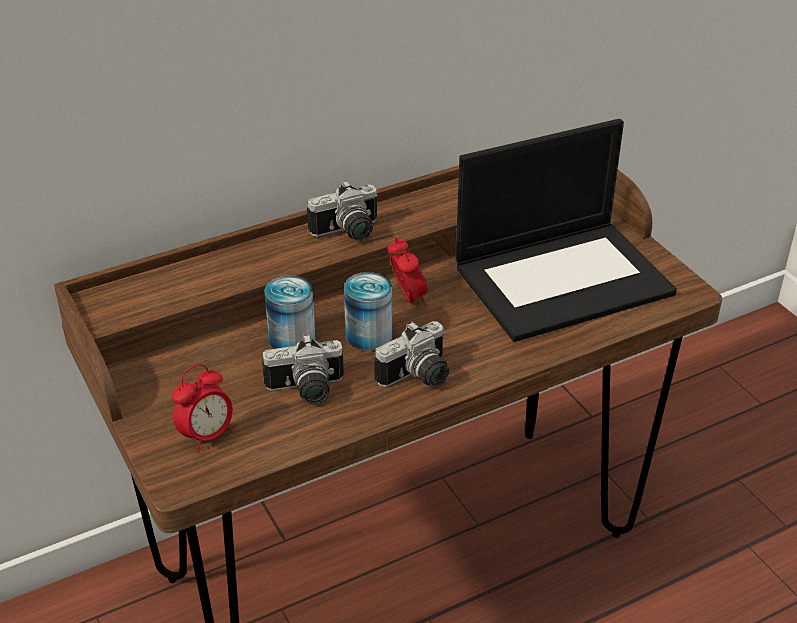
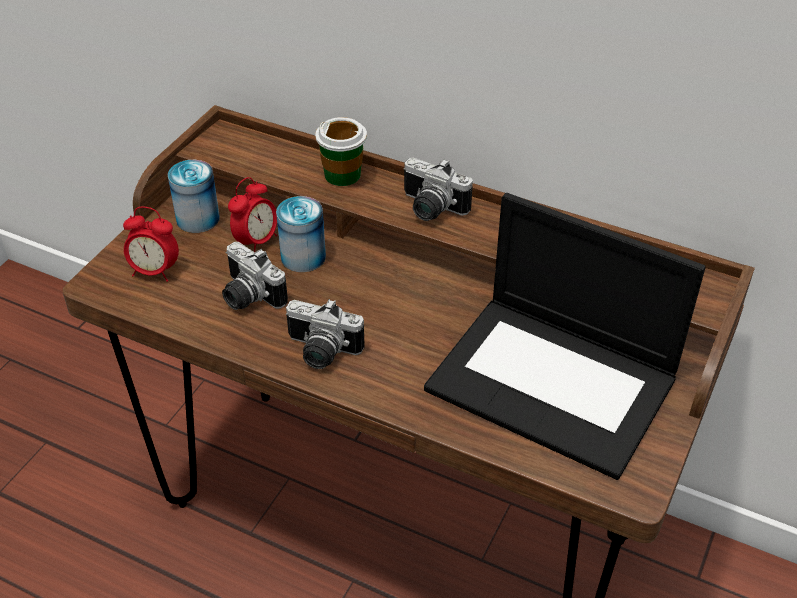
camera: 55 degrees right, 5 degrees up
can [344,272,392,351] -> can moved to [168,160,220,233]
alarm clock [387,237,428,306] -> alarm clock moved to [228,177,277,252]
none -> cup [315,117,367,186]

